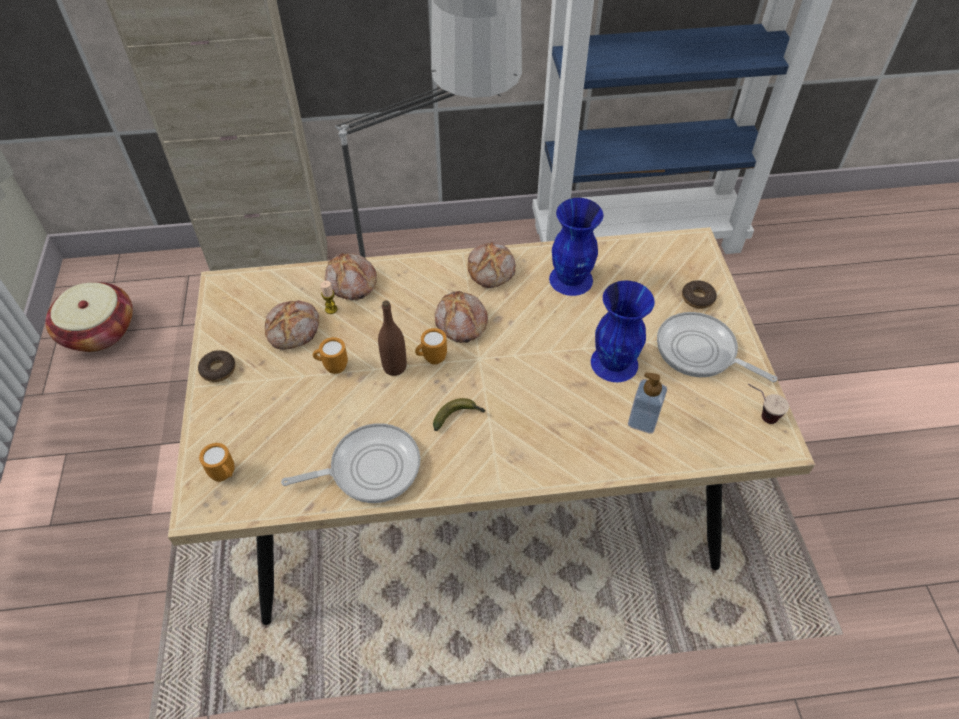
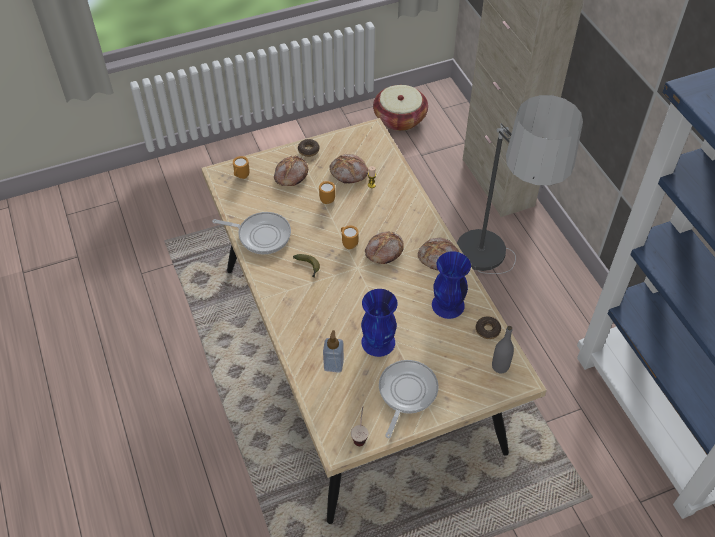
camera: 75 degrees right, 0 degrees up
frying pan [281,423,420,503] -> frying pan turned 45 degrees counterclockwise [212,212,291,254]
bread [324,253,377,300] -> bread moved to [274,155,308,186]
brown bottle [378,300,407,376] -> none
donut [682,280,717,309] -> donut moved to [476,316,501,339]
none -> grey bottle [492,326,514,373]

